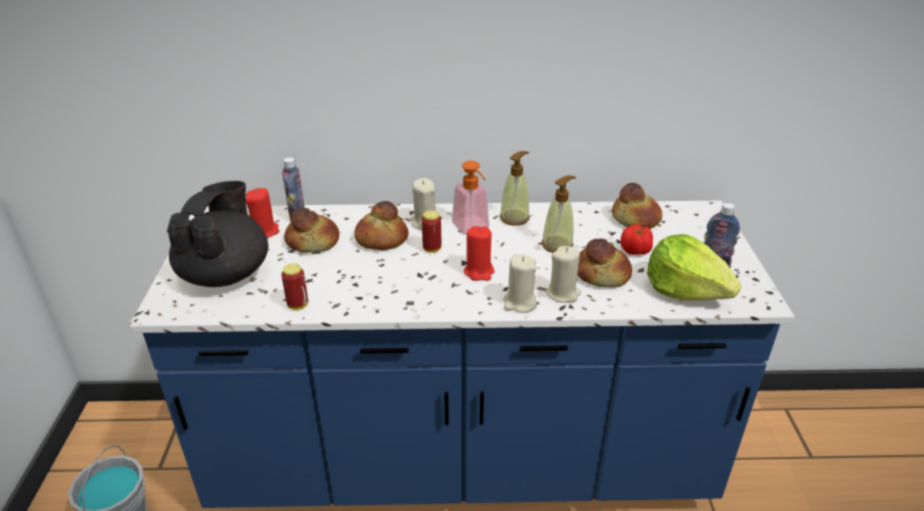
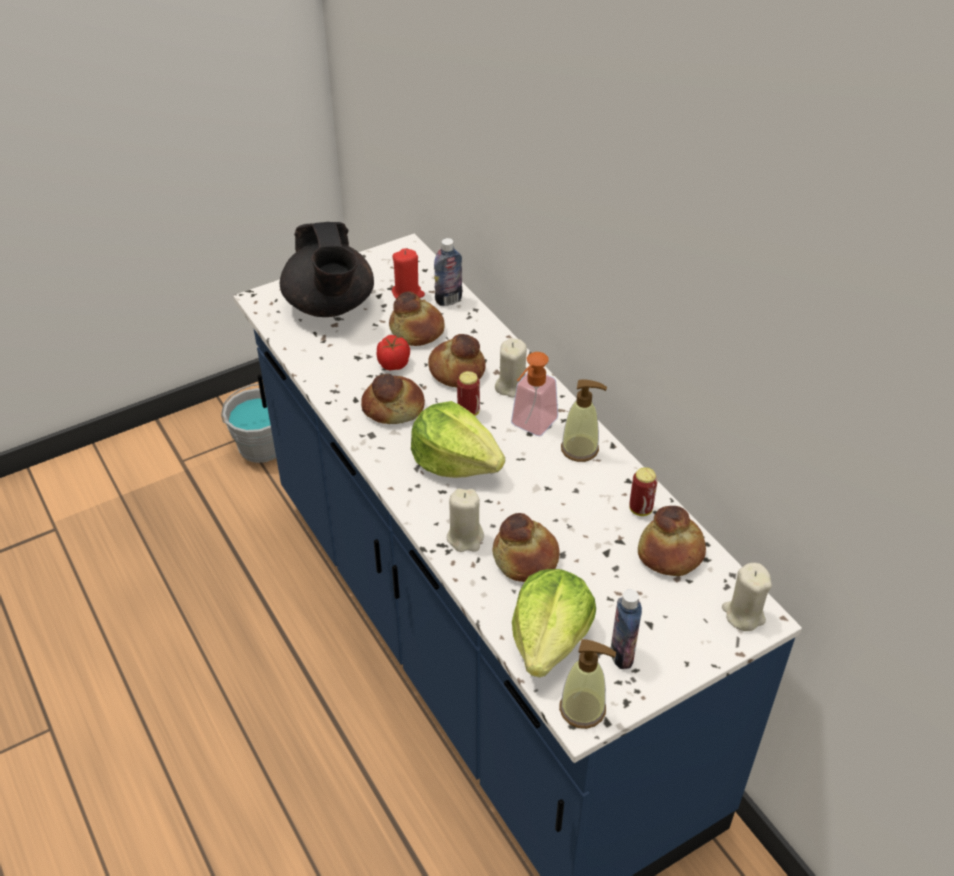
camera: 60 degrees right, 10 degrees up
black teapot [167,181,268,287] -> black teapot turned 90 degrees clockwise [280,222,374,317]
can [281,263,308,310] -> can moved to [629,467,658,516]
red candle [464,226,494,281] -> lettuce [411,401,505,478]
beige candle [503,254,537,313] -> beige candle moved to [722,563,772,631]
soap dispenser [541,175,576,253] -> soap dispenser moved to [559,639,616,729]
tomato [621,224,653,255] -> tomato moved to [377,335,410,371]
none -> bread [361,374,425,424]

